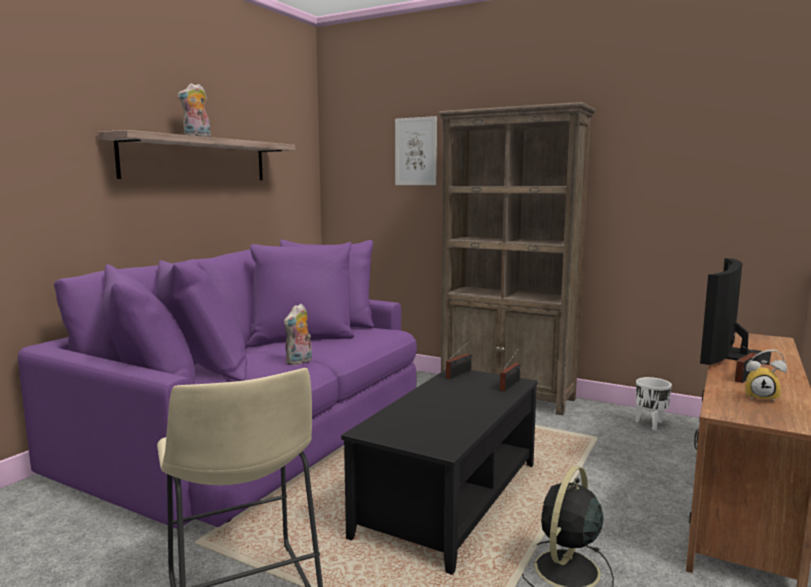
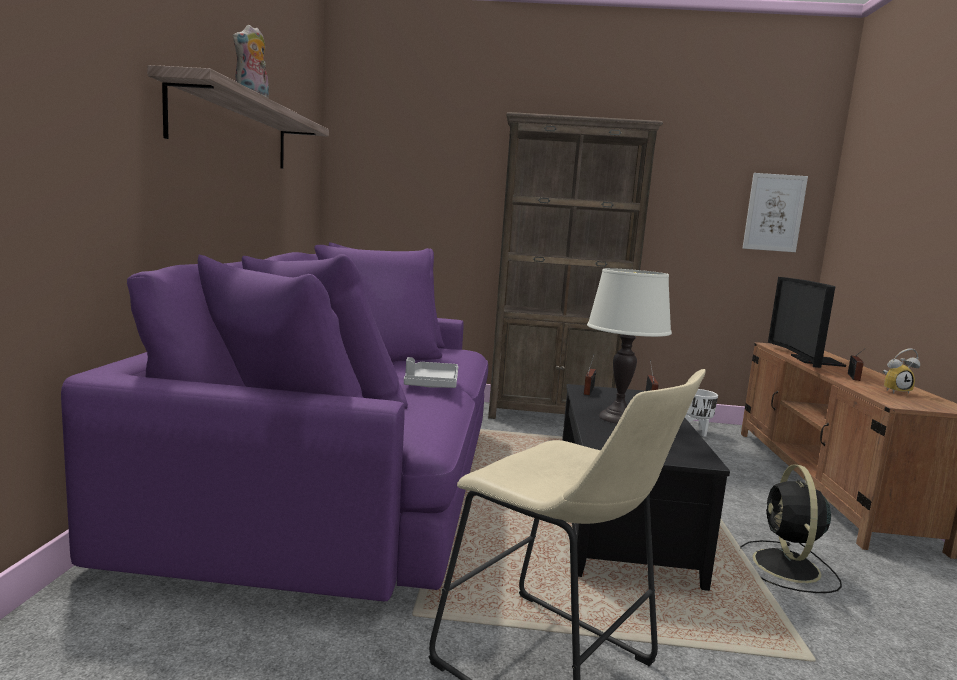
camera: 25 degrees left, 0 degrees up
plush toy [284,304,312,365] -> grey tray [404,357,458,388]
picture [395,116,437,185] -> picture moved to [742,173,808,252]
none -> white table lamp [587,268,672,424]

